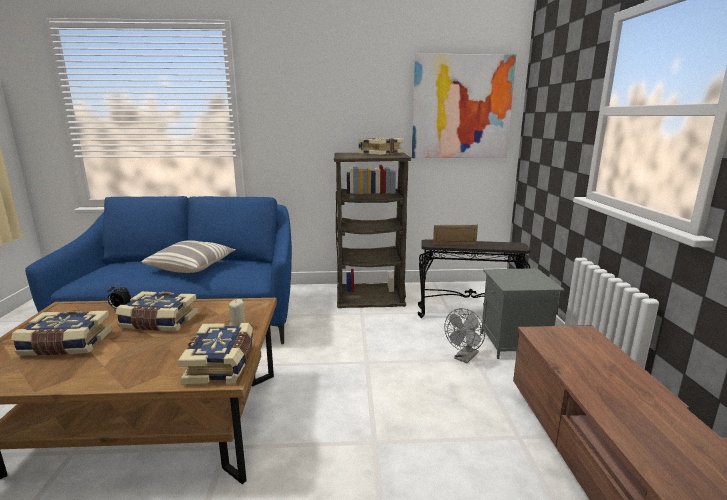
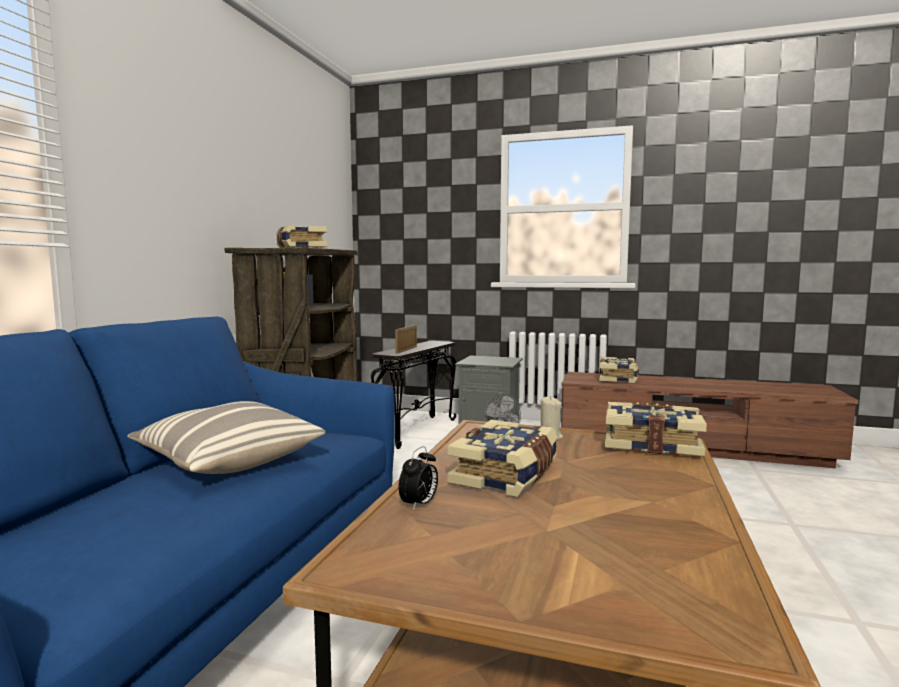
camera: 70 degrees left, 10 degrees down
book [11,310,112,355] -> book moved to [600,357,639,383]
picture [412,54,516,158] -> none

